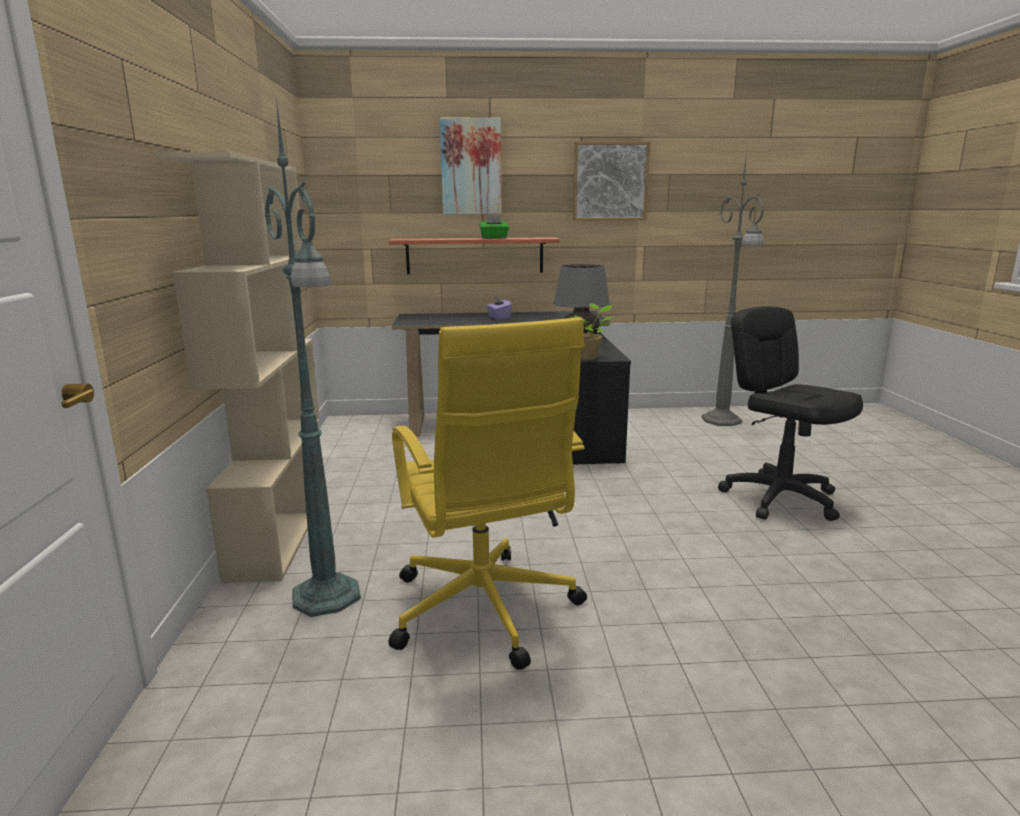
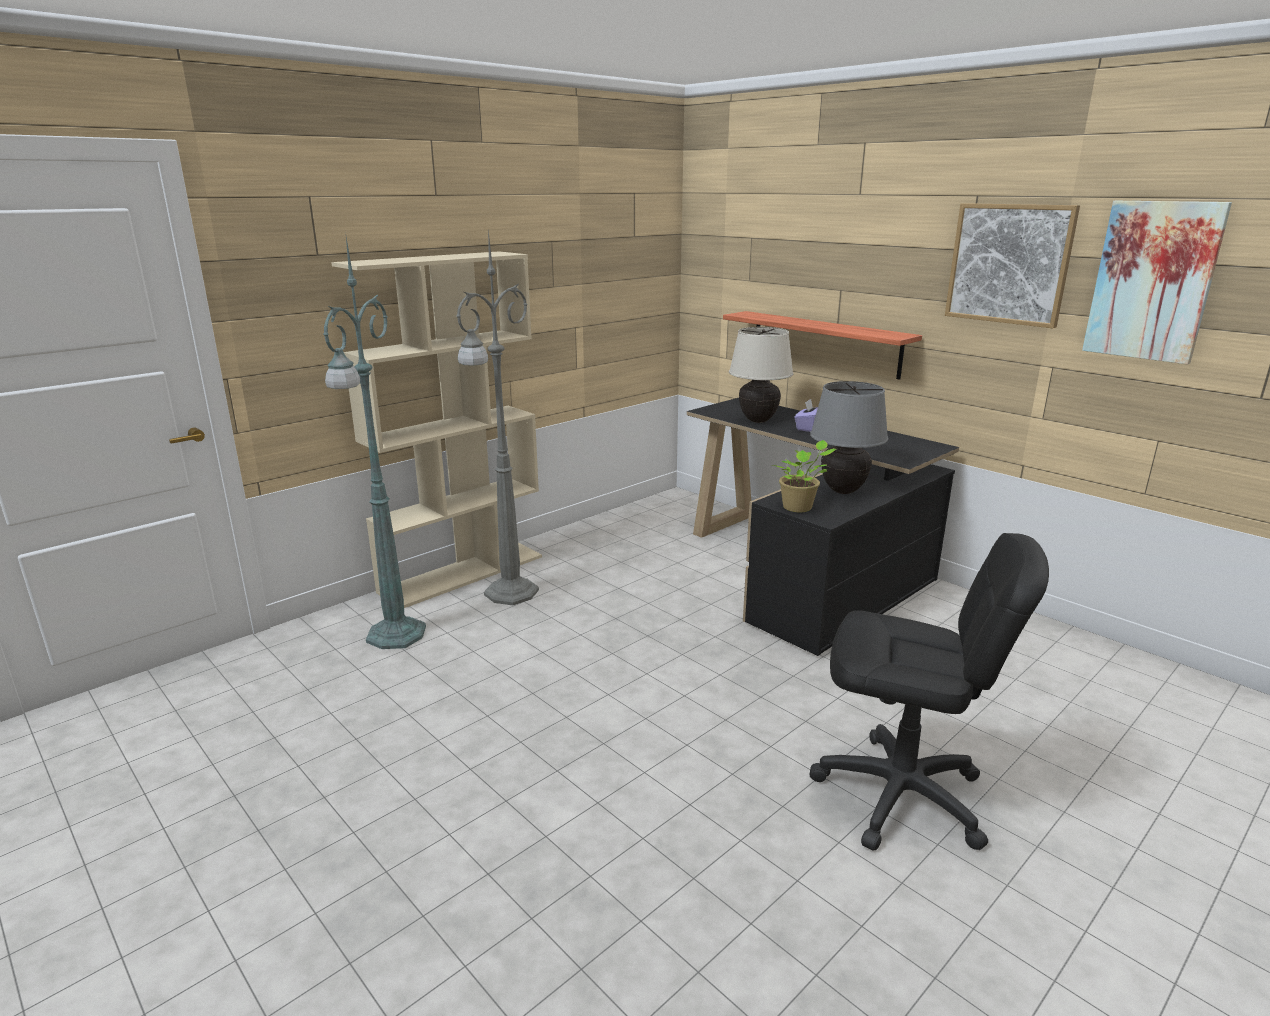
camera: 50 degrees right, 5 degrees up
yellow office chair [389,317,587,670] -> none
picture [440,117,502,214] -> picture moved to [1082,201,1232,364]
green tissue box [479,215,509,239] -> none
grey floor lamp [702,152,764,426] -> grey floor lamp moved to [456,229,539,605]
black office chair [718,306,863,521] -> black office chair turned 90 degrees clockwise [810,533,1049,850]
none -> beige table lamp [729,327,794,423]

